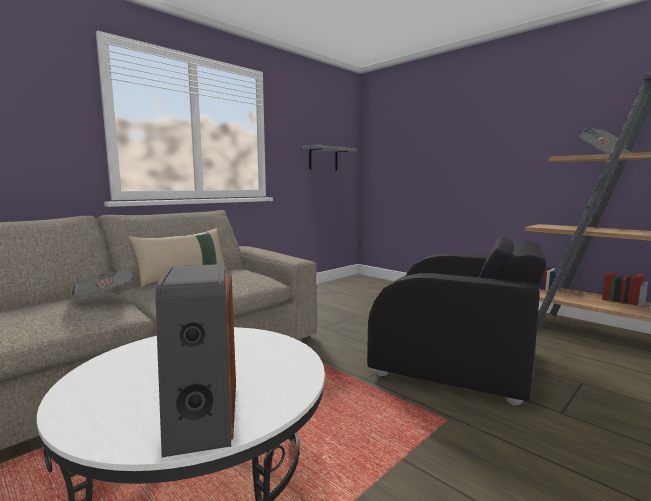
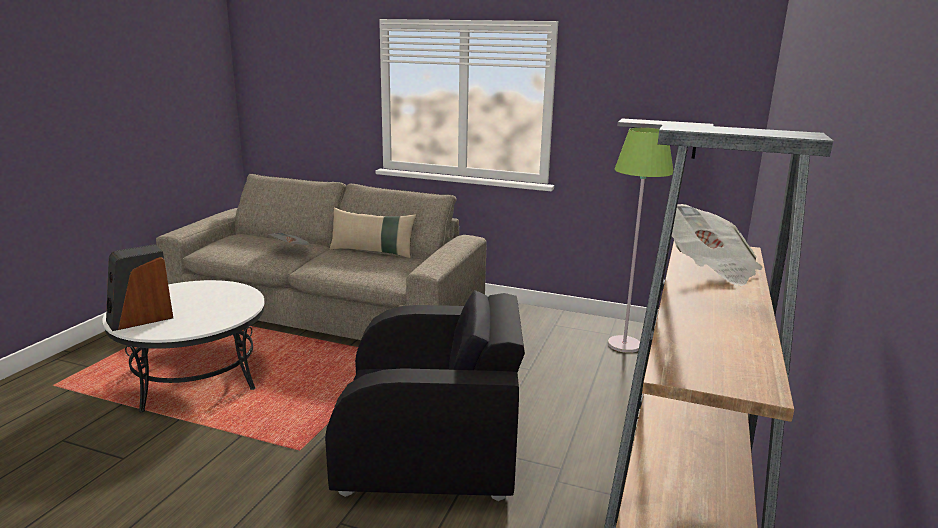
camera: 65 degrees right, 10 degrees up
black armchair [367,236,546,406] -> black armchair turned 90 degrees counterclockwise [325,290,525,501]
none -> green floor lamp [608,128,673,353]

